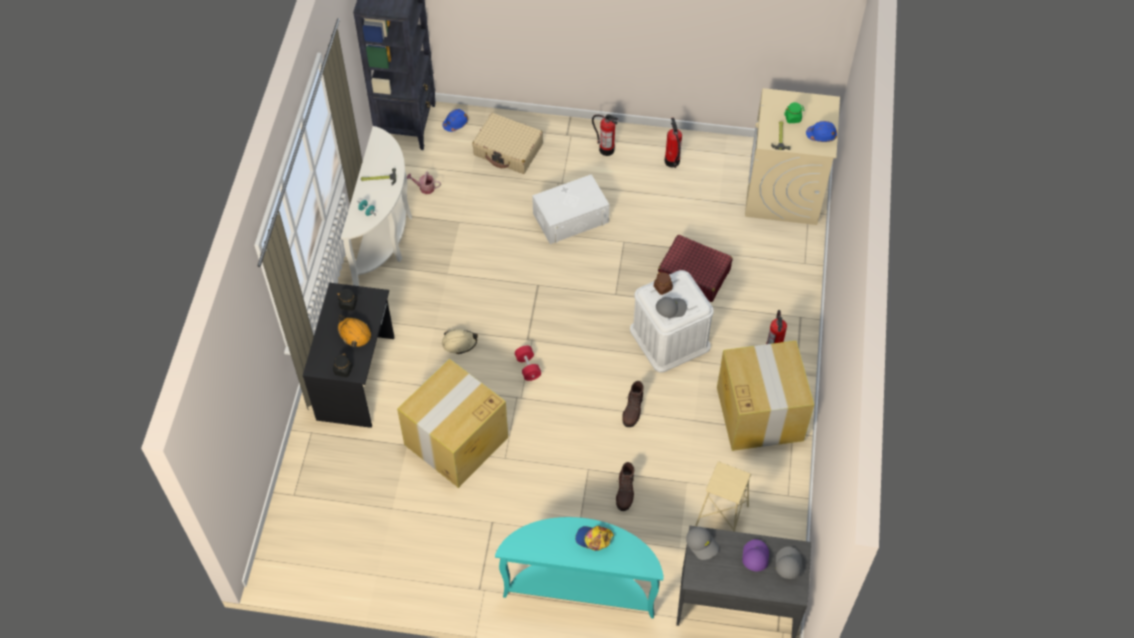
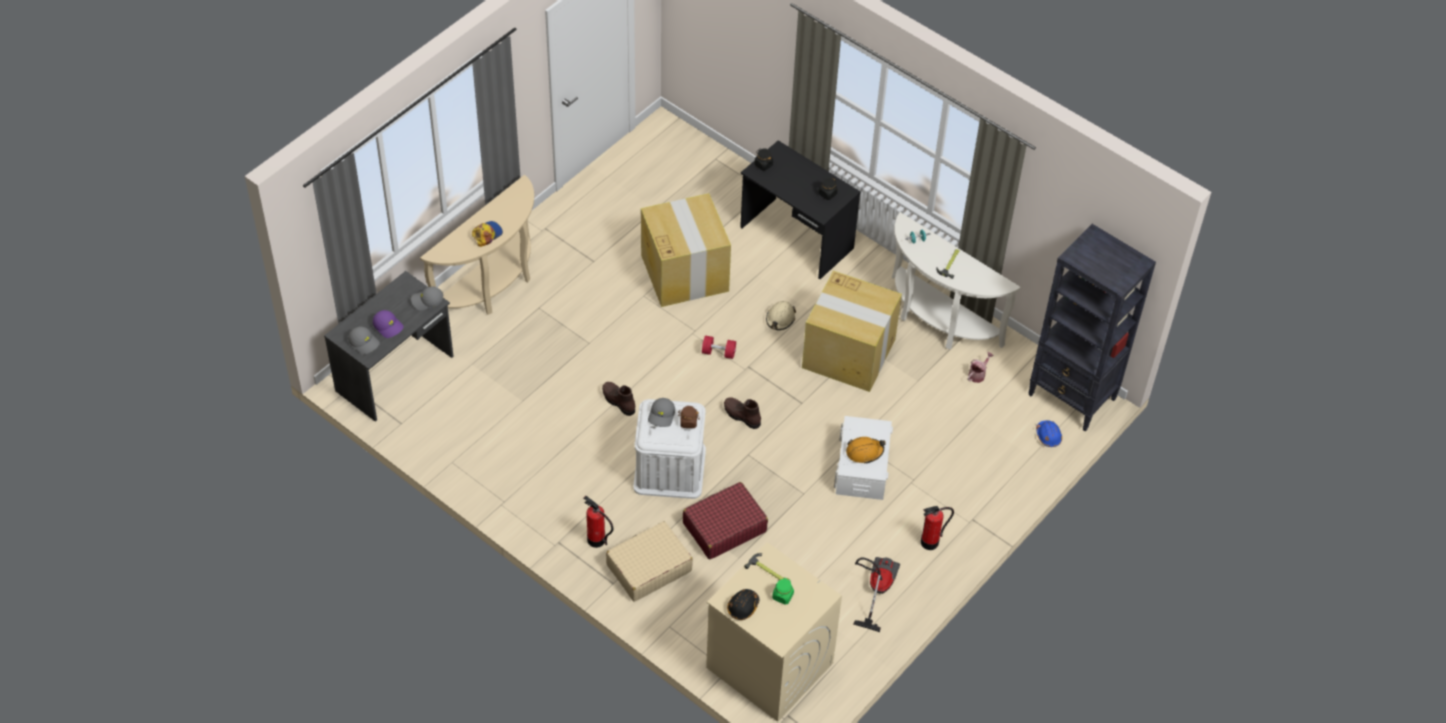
camera: 120 degrees right, 5 degrees down
orange hard hat [337,315,371,347] -> orange hard hat moved to [846,437,886,464]
beige suitcase [472,113,543,174] -> beige suitcase moved to [606,521,693,602]
turquoise console table [495,517,663,619] -> beige console table [420,175,534,315]
brown boot [616,462,634,511] -> brown boot moved to [724,397,761,429]
fire extinguisher [665,117,682,168] -> vacuum cleaner [853,557,900,632]
beige stool [695,461,751,532] -> none
cardboard box [717,341,814,451] -> cardboard box moved to [802,271,902,392]
blue hard hat [806,121,837,142] -> black hard hat [727,589,759,620]

